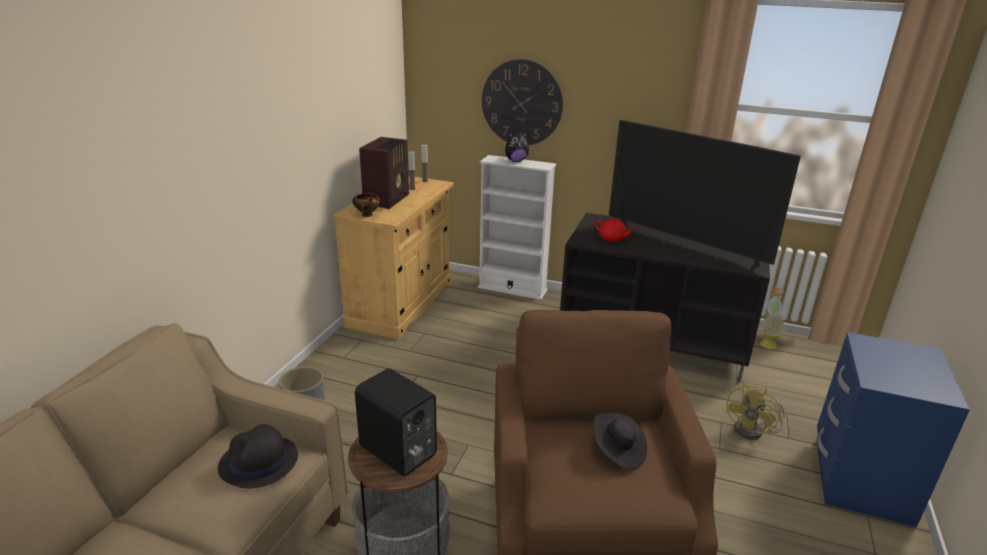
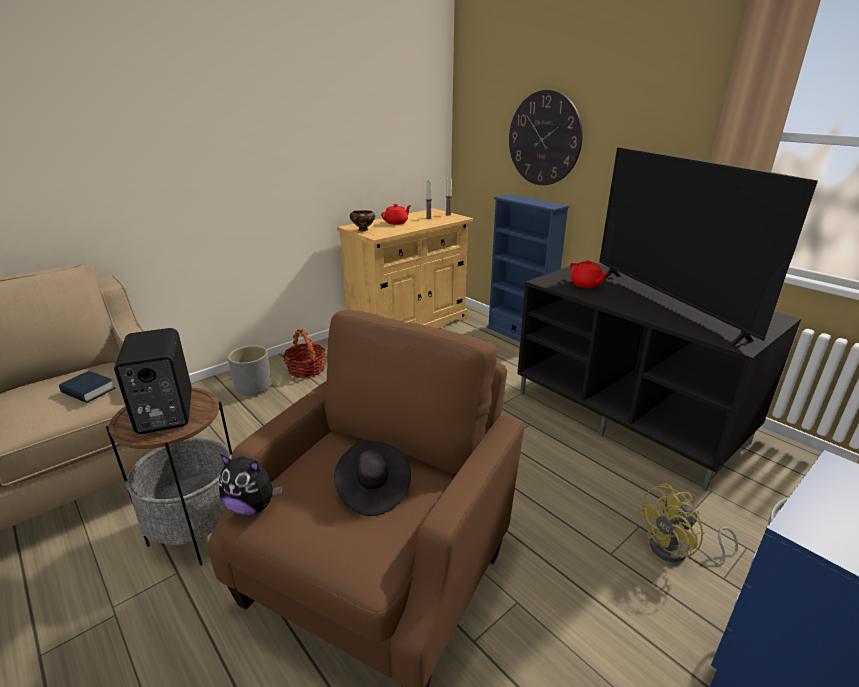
camera: 30 degrees right, 0 degrees up
black hat [218,424,298,489] -> book [59,371,115,403]
radio [359,137,409,209] -> red teapot [381,204,411,225]
white bookcase [478,155,556,300] -> blue bookcase [487,194,569,342]
plush toy [505,131,529,162] -> plush toy moved to [219,454,283,515]
potted plant [760,287,785,349] -> none
none -> basket [283,329,325,378]

